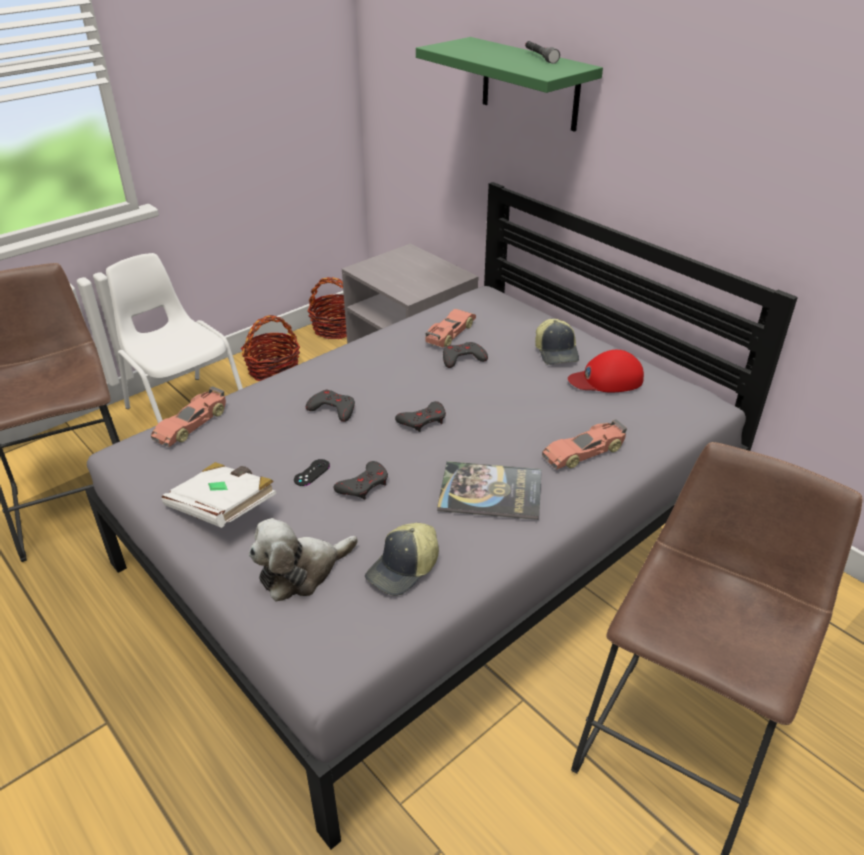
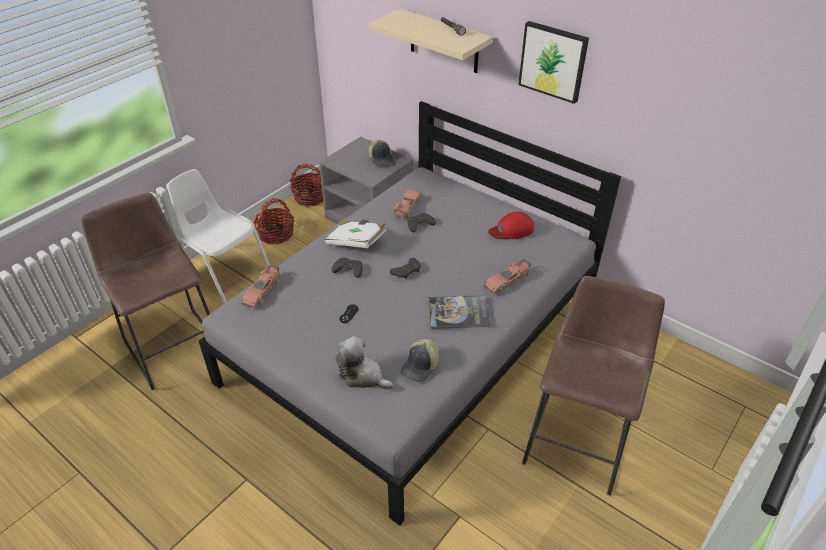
camera: 10 degrees left, 5 degrees up
white book [161,462,276,528] -> white book moved to [325,220,387,248]
plush toy [249,518,358,601] -> plush toy turned 75 degrees clockwise [335,336,394,390]
grey game controller [333,461,388,500] -> none
green shelf [416,37,603,132] -> beige shelf [368,9,493,73]
cap [535,319,579,365] -> cap moved to [369,140,394,166]
none -> picture [518,21,589,104]

